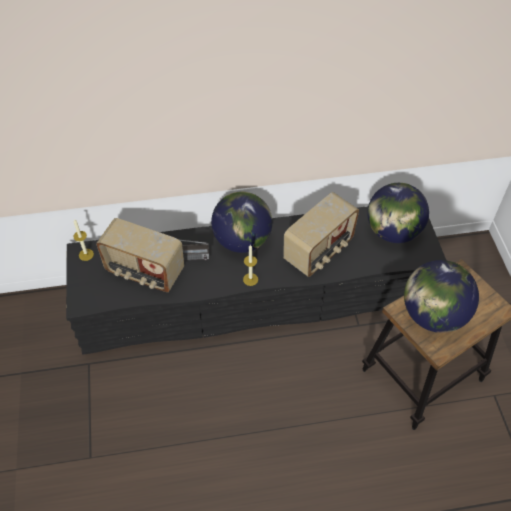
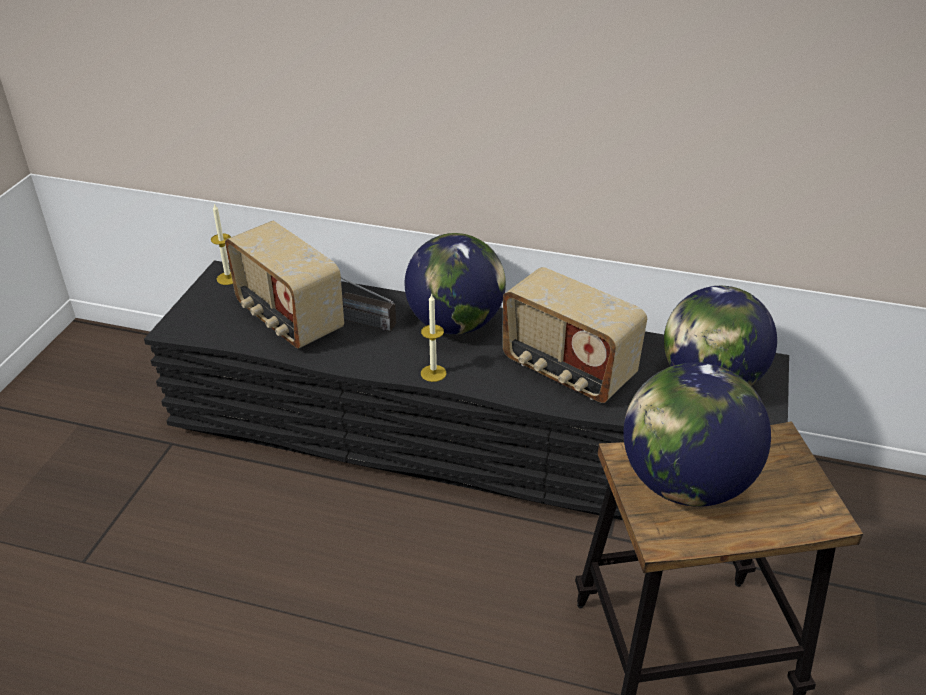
camera: 25 degrees right, 15 degrees down
radio [283,192,359,277] -> radio turned 60 degrees clockwise [503,267,647,403]

